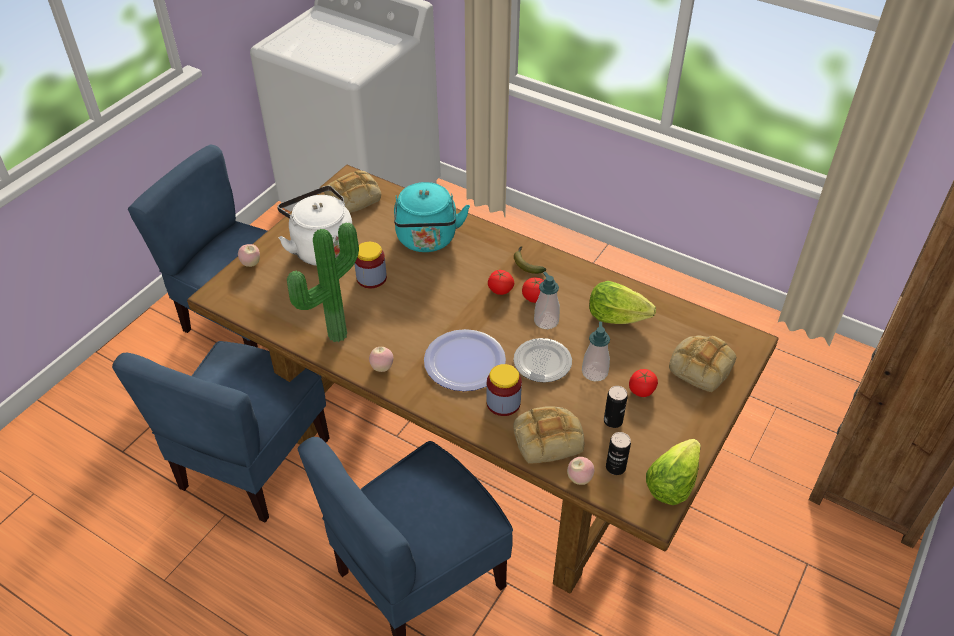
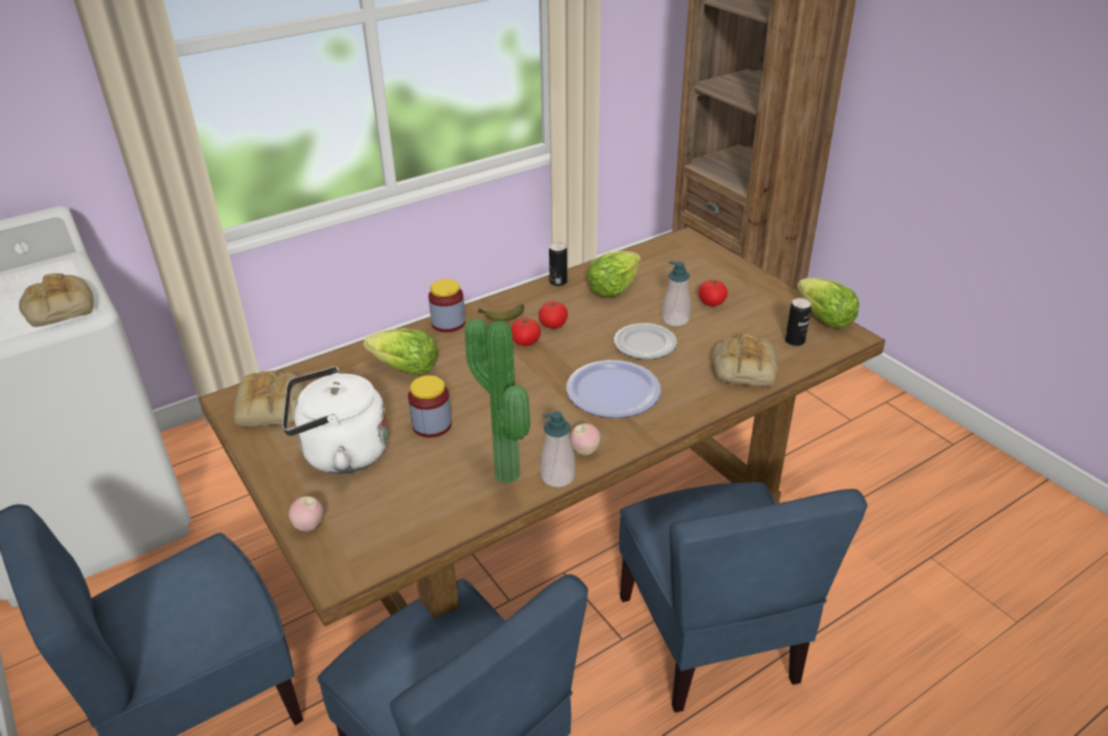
camera: 65 degrees left, 10 degrees down
turquoise kettle [394,182,470,252] -> lettuce [363,328,438,375]
jar [486,364,522,416] -> jar moved to [428,279,465,332]
soap dispenser [534,272,560,329] -> soap dispenser moved to [540,411,575,487]
apple [567,457,594,485] -> none
can [604,386,628,428] -> can moved to [549,242,567,286]
bread [669,335,736,392] -> bread moved to [19,273,94,327]

